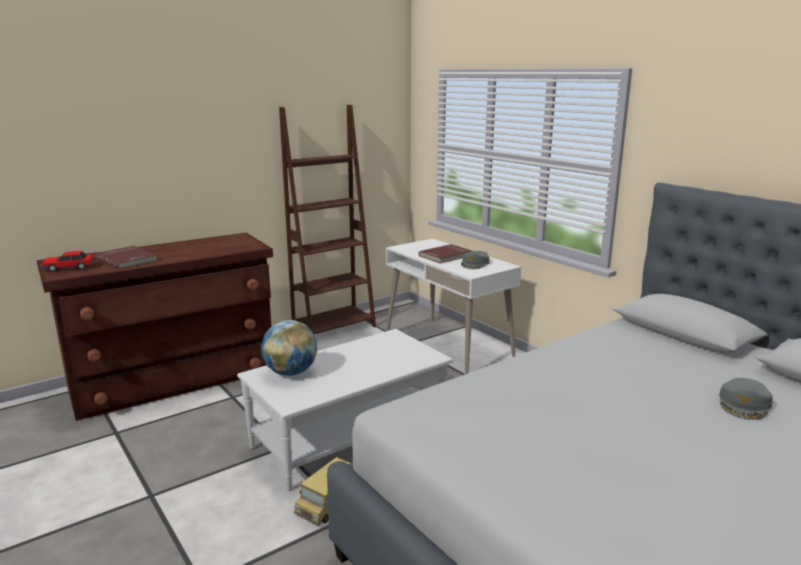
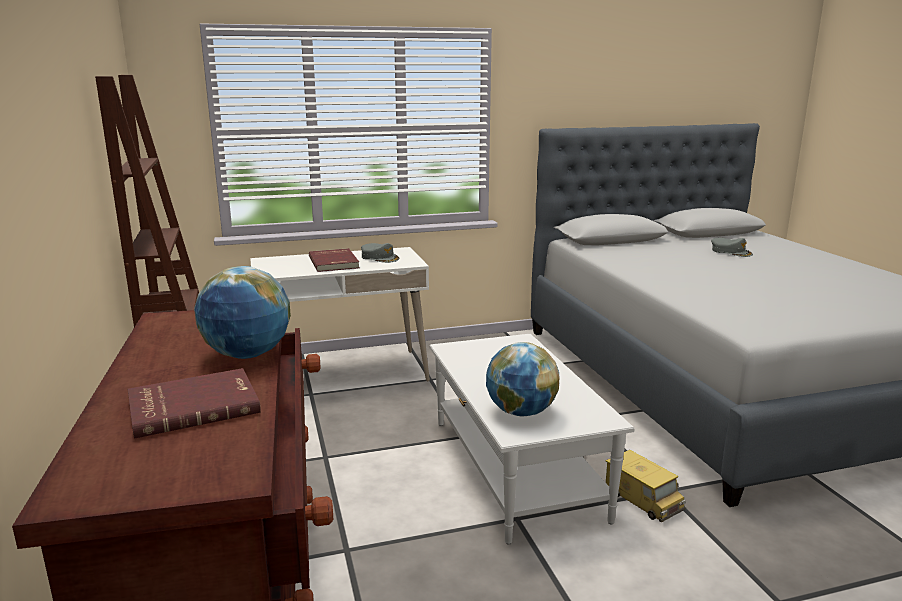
camera: 70 degrees left, 0 degrees up
toy car [41,251,96,272] -> none
none -> globe [194,266,291,359]

